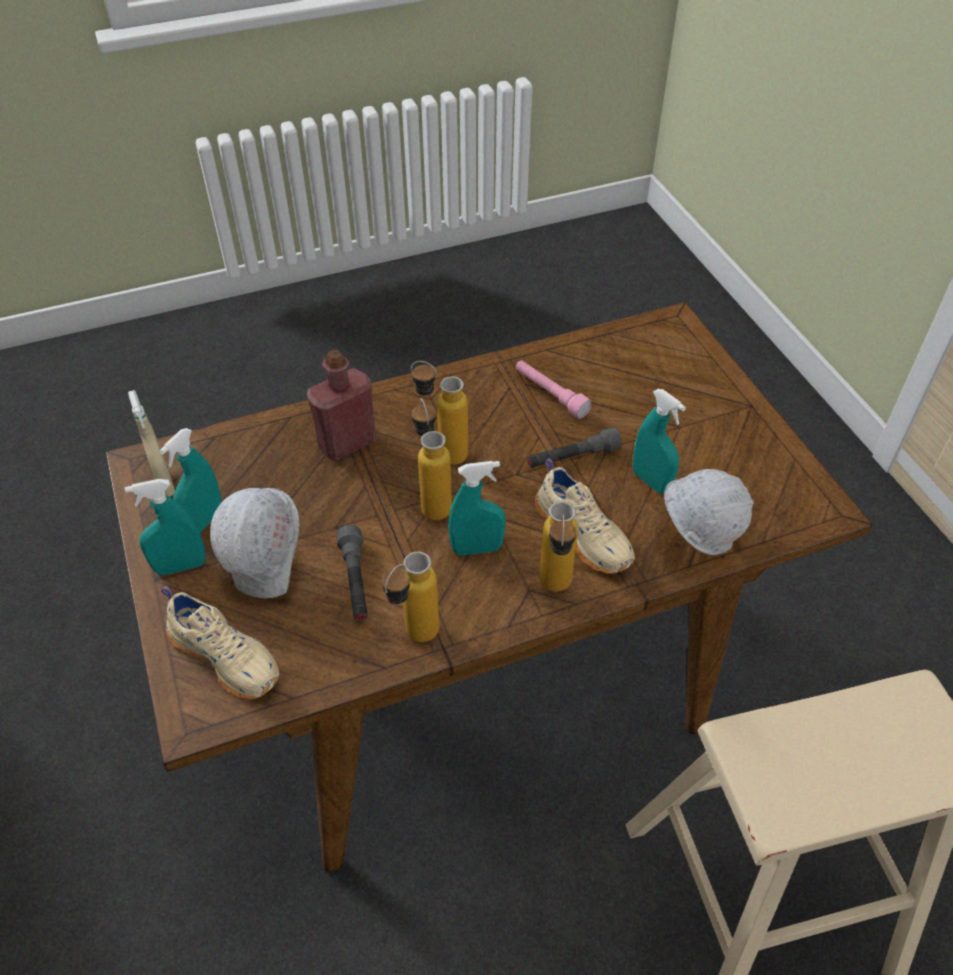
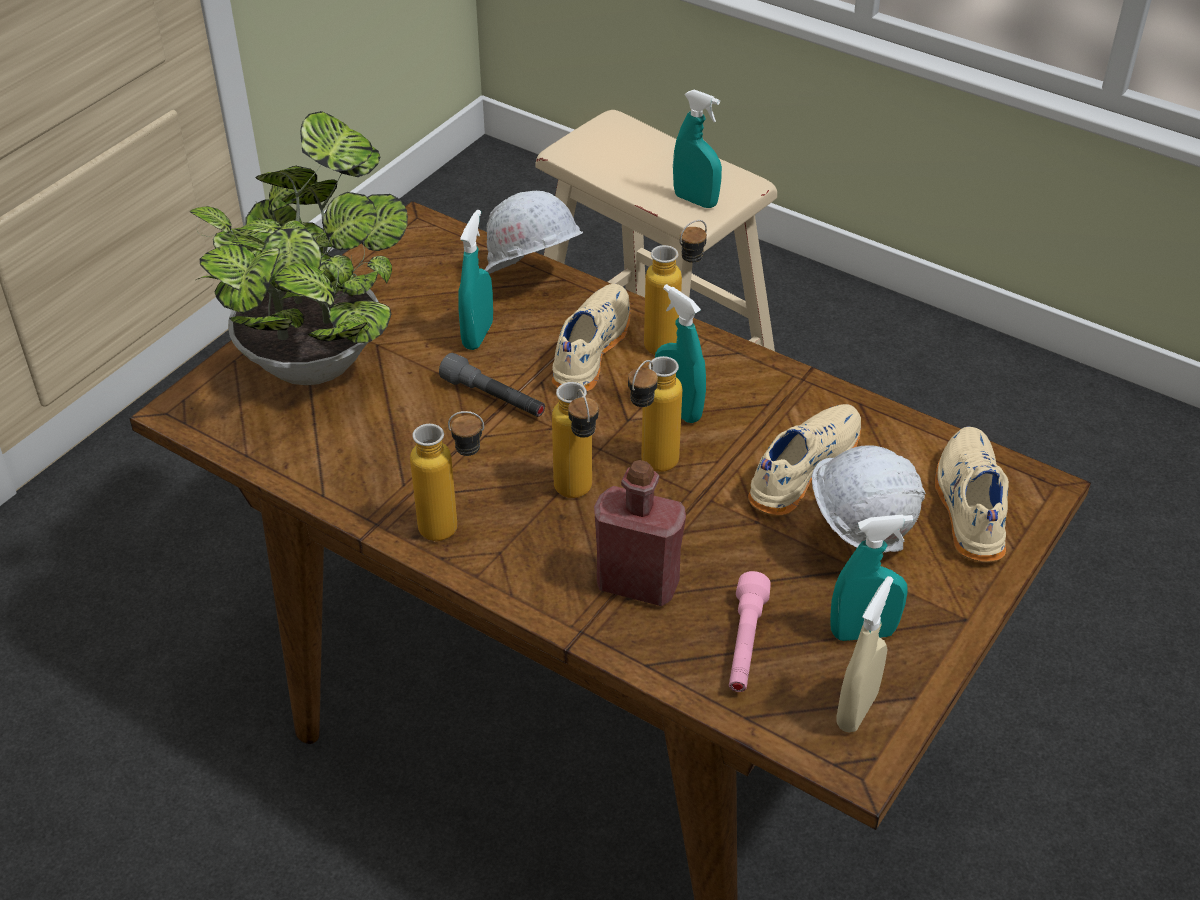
camera: 125 degrees left, 5 degrees down
turquoise spray bottle [125,479,206,575] -> turquoise spray bottle moved to [673,89,722,208]
grey flashlight [337,525,368,621] -> beige shoe [748,404,861,516]
bottle [382,552,439,642] -> bottle moved to [410,411,484,541]
pink flashlight [515,360,592,419] -> pink flashlight moved to [729,571,771,692]
none -> potted plant [189,111,408,385]

